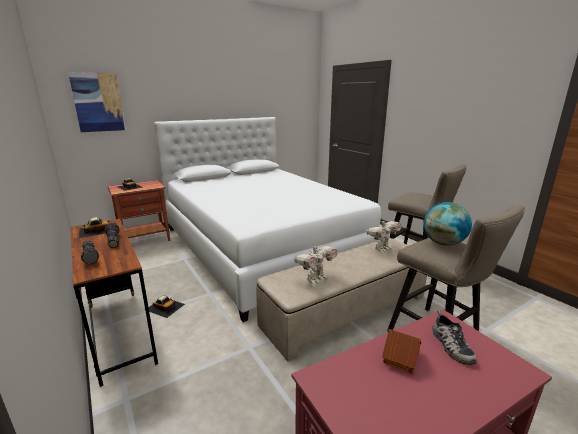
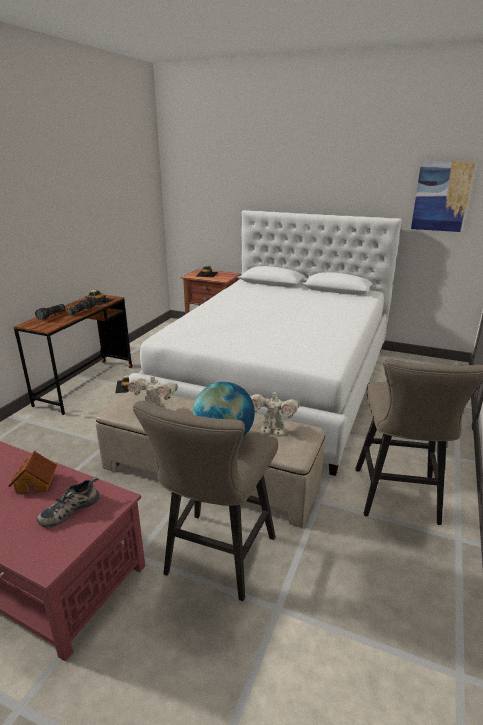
camera: 55 degrees right, 5 degrees up
picture [68,72,126,132] -> picture moved to [411,161,475,232]

